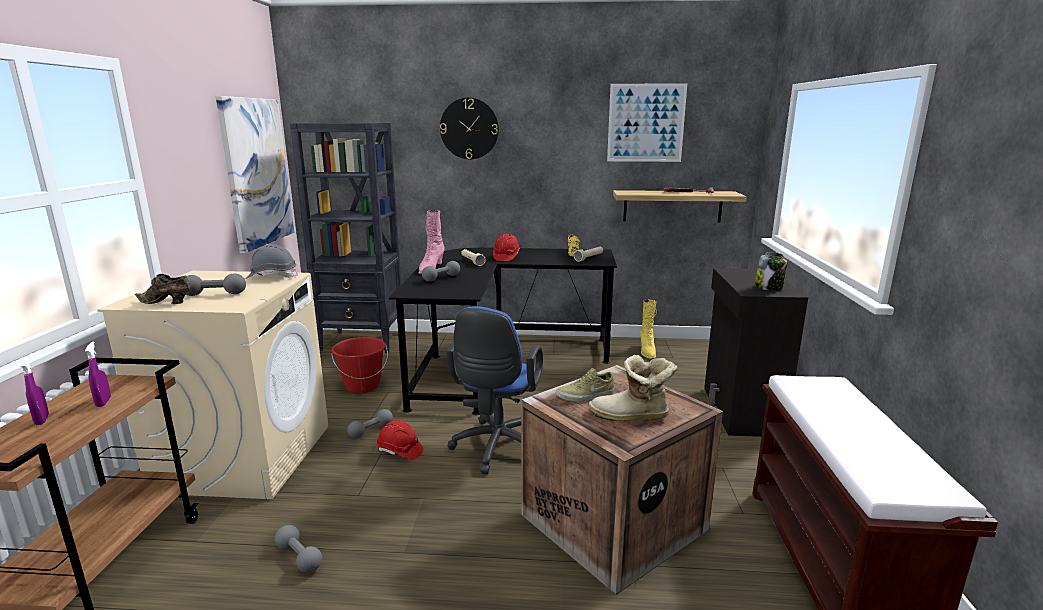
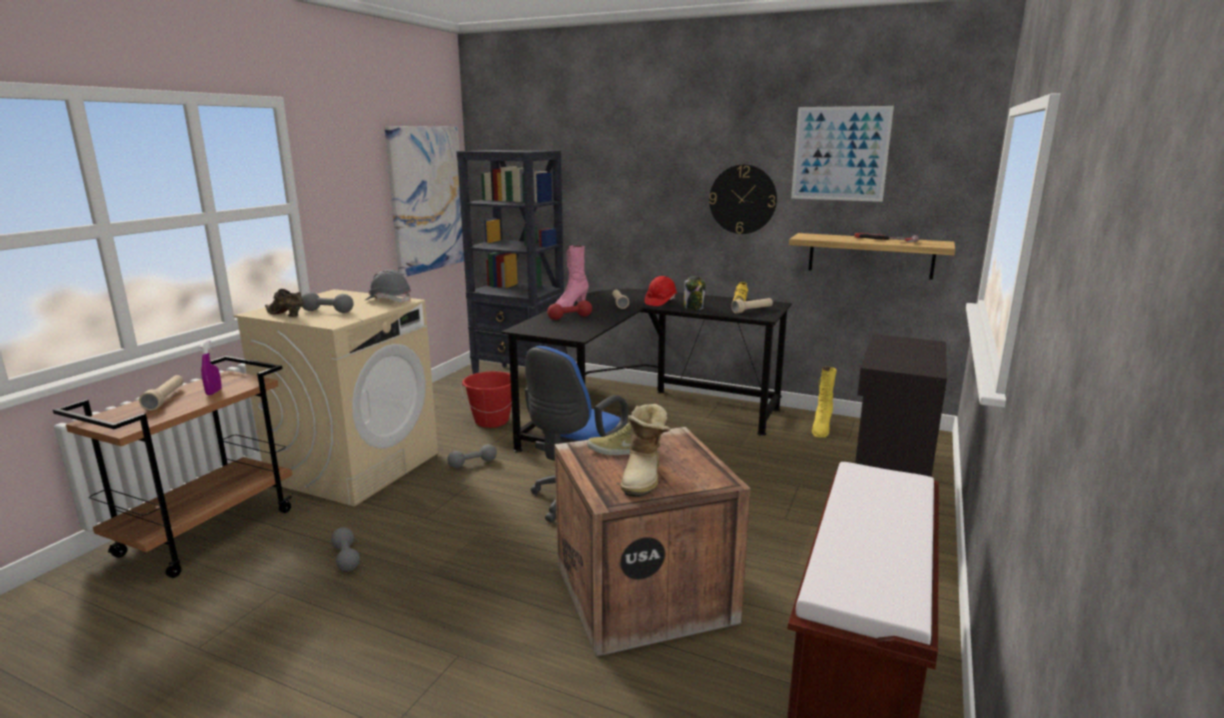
camera: 20 degrees right, 0 degrees up
purple spray bottle [21,356,49,425] -> beige flashlight [139,375,184,411]
red hard hat [377,420,423,460] -> none
grey dumbbell [422,261,460,282] -> red dumbbell [547,300,592,320]
wall clock [440,98,499,159] -> wall clock moved to [709,164,777,234]
boot [589,355,678,421] -> boot turned 105 degrees counterclockwise [620,404,670,497]
jar [755,252,788,291] -> jar moved to [684,276,705,310]

